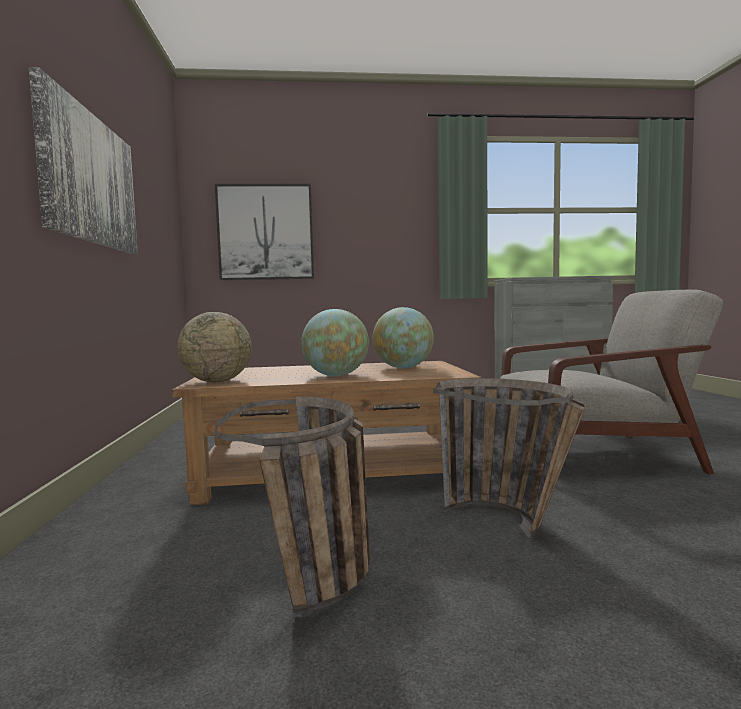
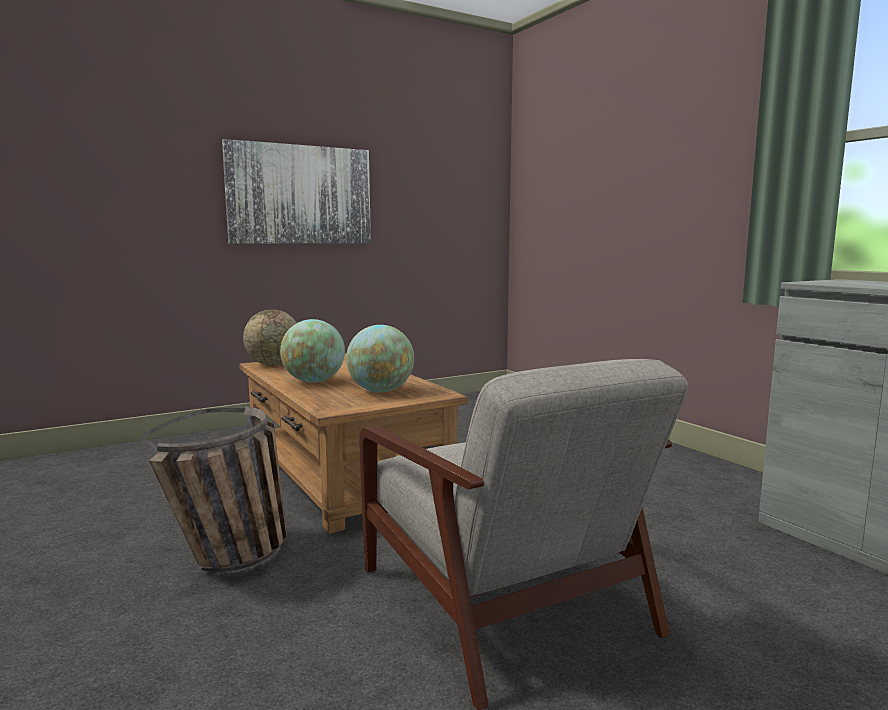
camera: 65 degrees right, 5 degrees up
basket [214,397,370,613] -> none
picture [215,184,314,280] -> none

